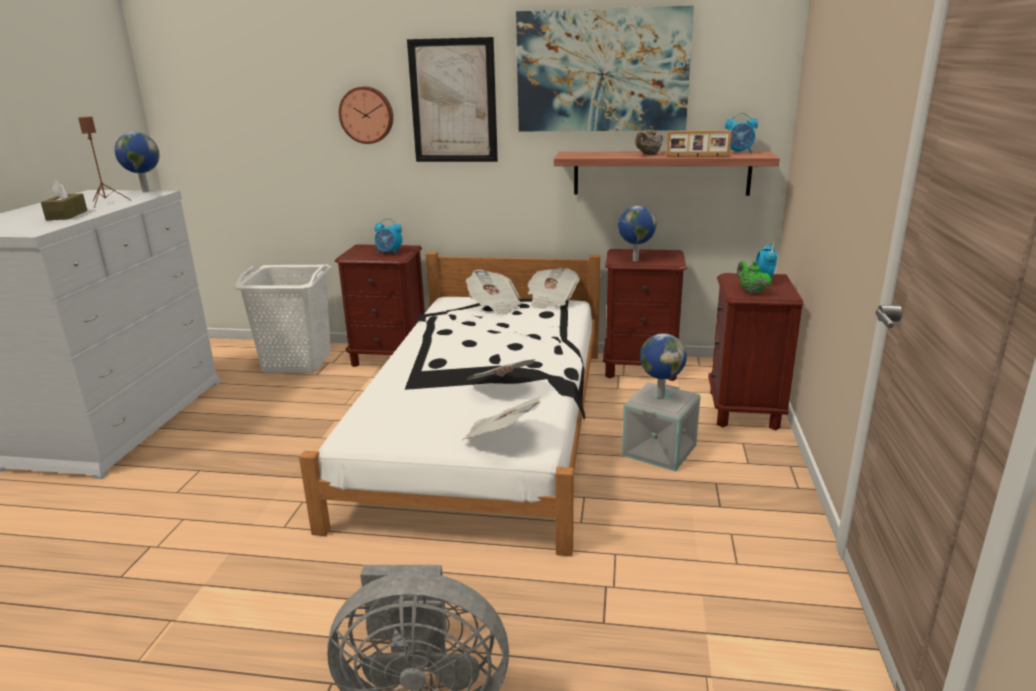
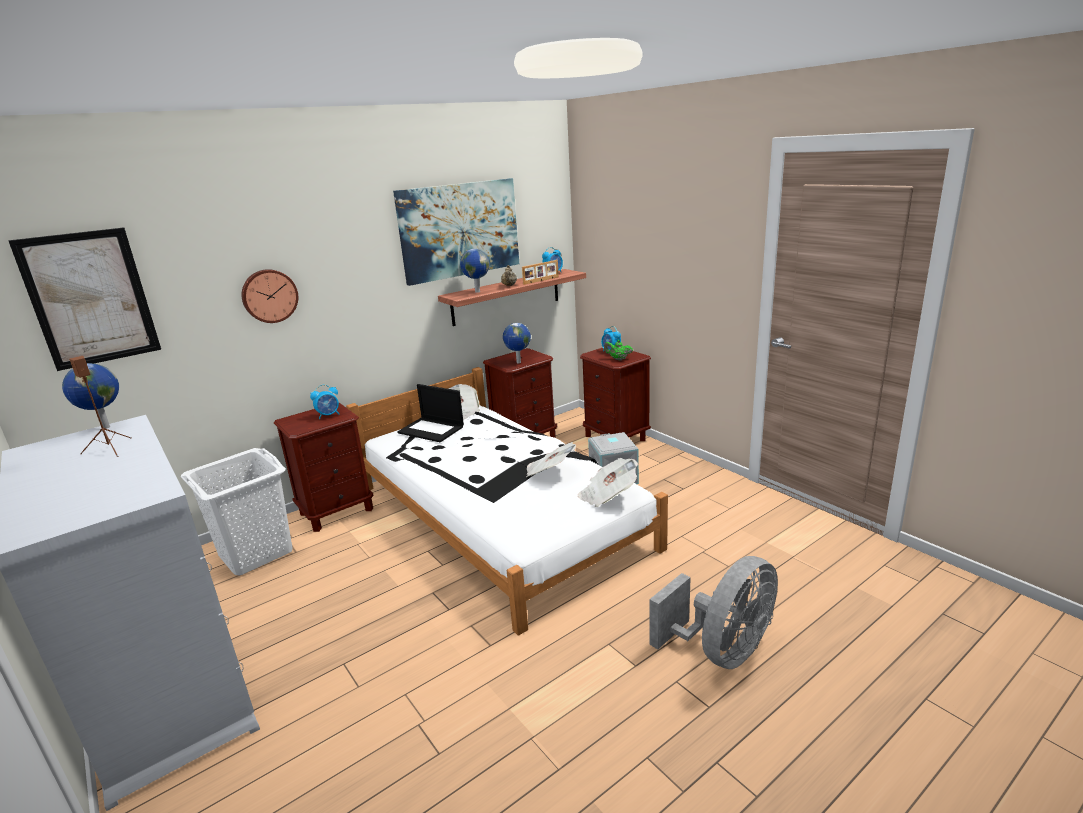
camera: 45 degrees left, 0 degrees up
brown tissue box [41,180,87,220] -> none
picture [407,37,498,162] -> picture moved to [8,227,161,371]
newspaper [466,269,522,315] -> laptop [397,384,464,442]
globe [640,333,687,398] -> globe moved to [460,249,490,293]

